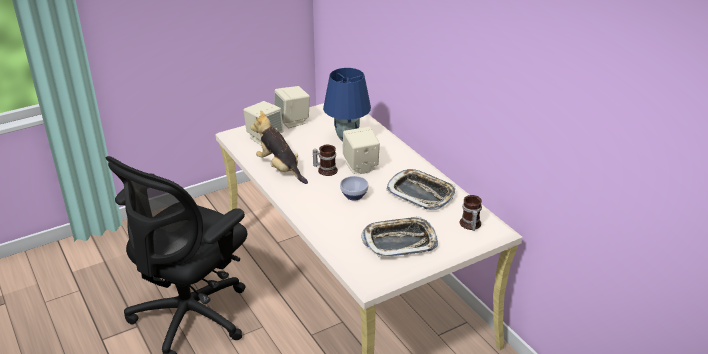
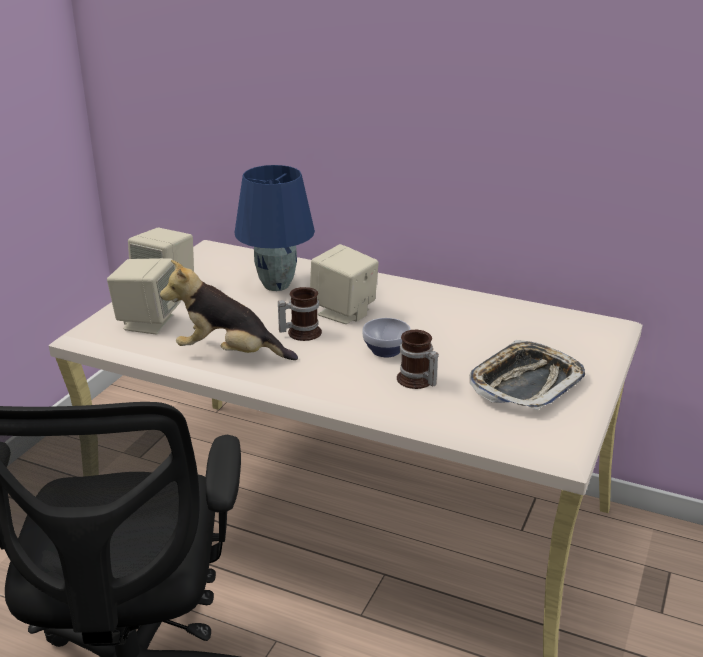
camera: 35 degrees left, 5 degrees down
tray [386,169,455,210] -> none
mug [460,195,482,231] -> mug moved to [397,330,439,389]

